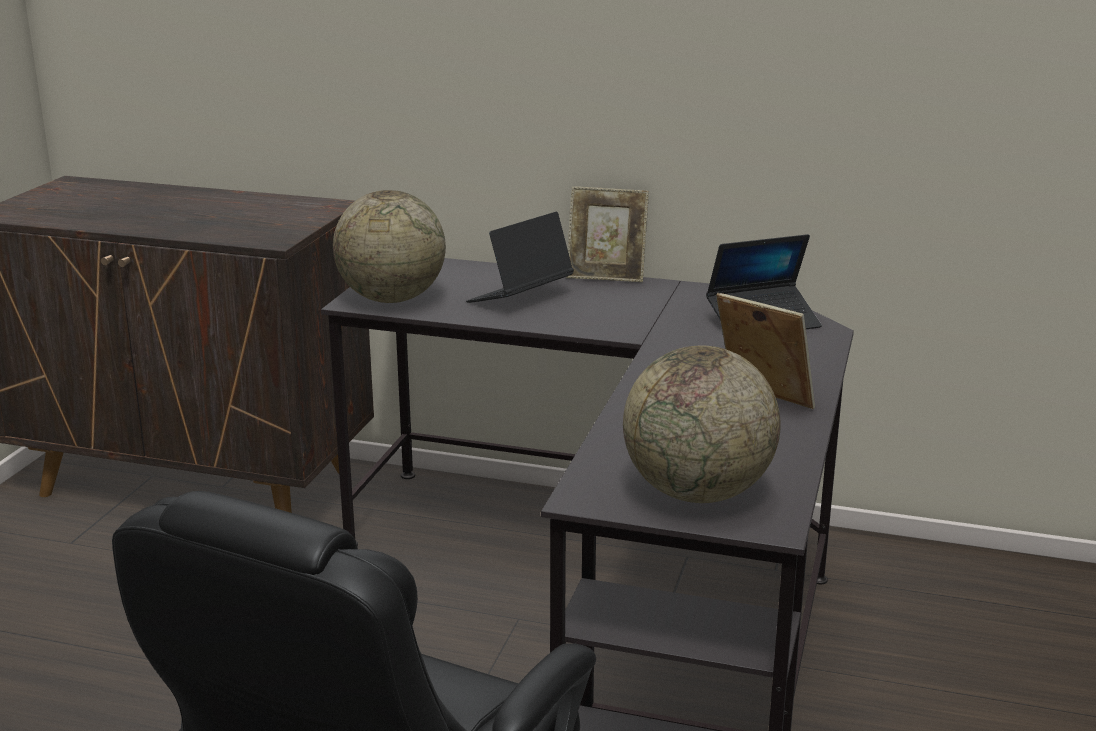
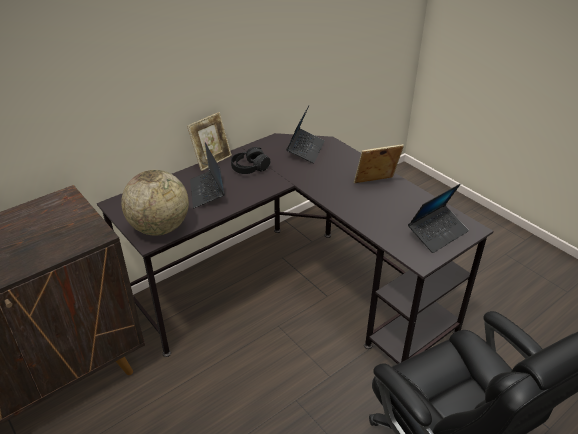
camera: 55 degrees left, 15 degrees up
globe [623,346,781,503] -> laptop [408,184,469,253]
none -> black headphones [231,147,270,174]

